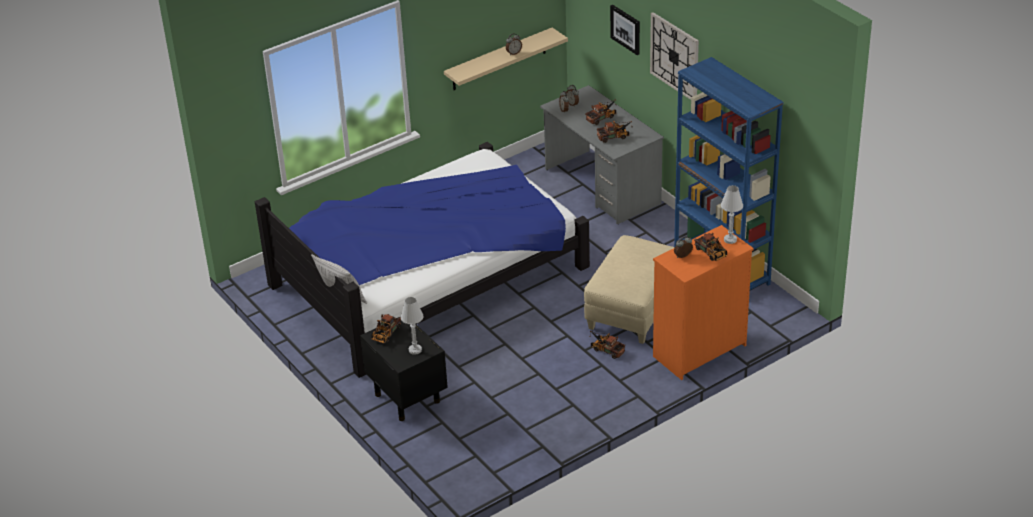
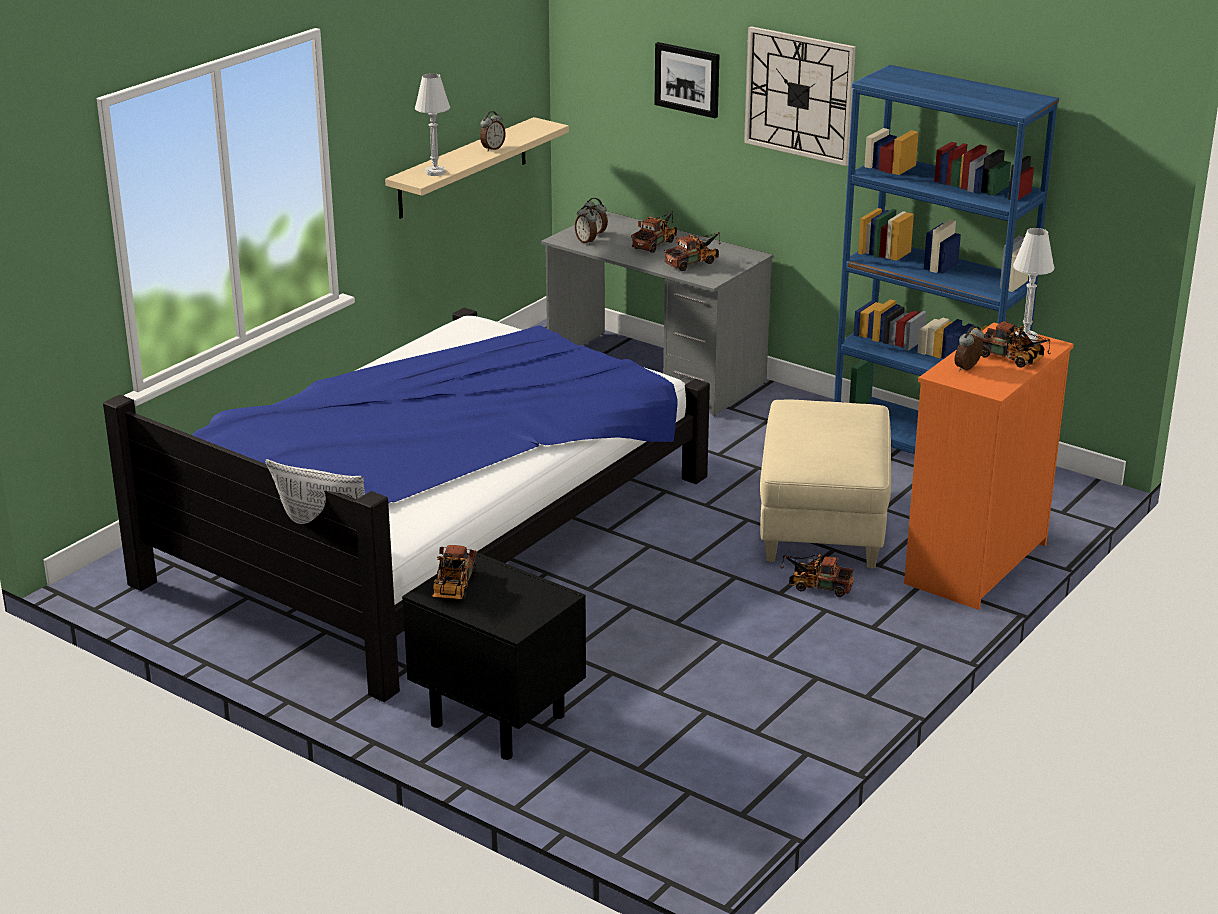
camera: 20 degrees left, 10 degrees down
white table lamp [401,297,423,355] -> white table lamp moved to [415,73,450,176]

